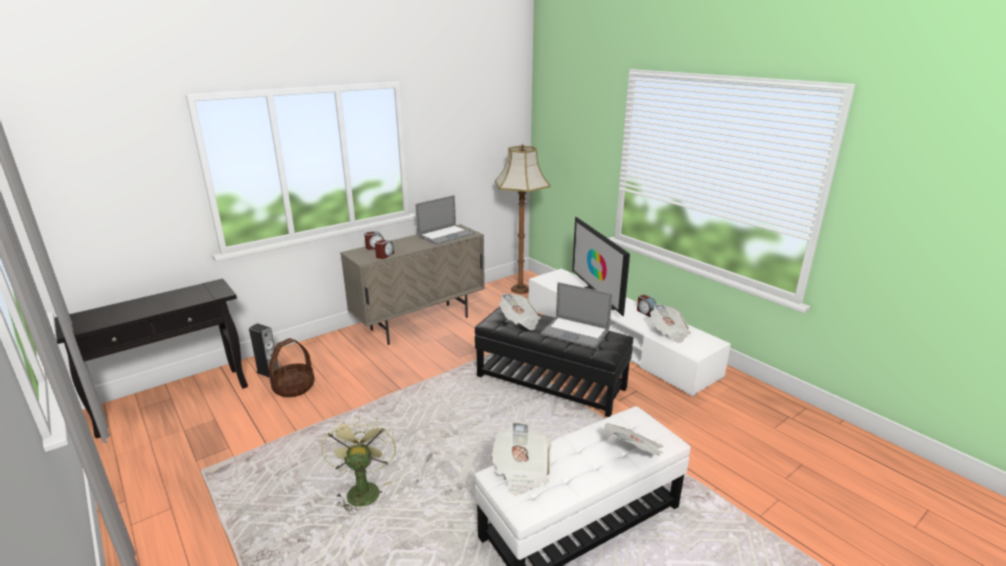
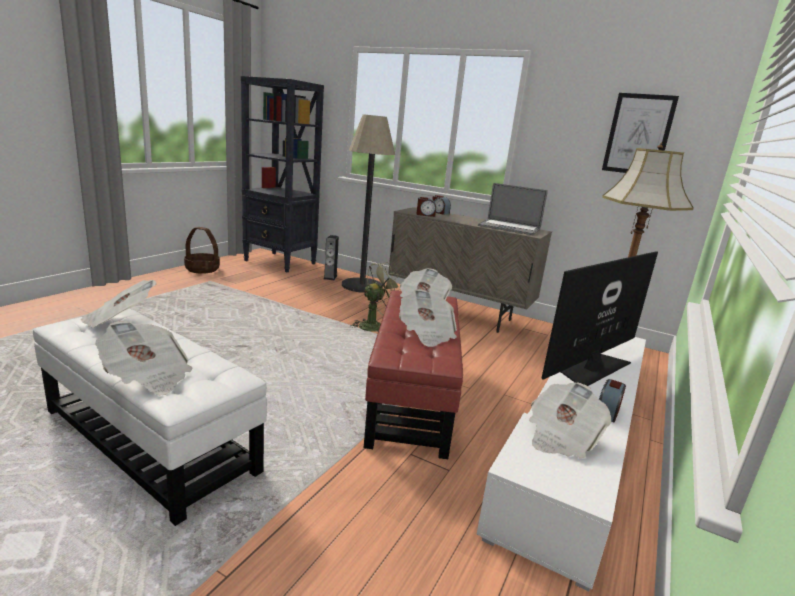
camera: 65 degrees right, 5 degrees down
black console table [54,279,248,438] -> black bookcase [241,76,324,272]
basket [269,338,314,397] -> basket moved to [184,227,220,274]
green fan [321,415,396,515] -> green fan moved to [353,262,400,332]
black ottoman [475,307,633,417] -> red ottoman [364,290,463,459]
laptop [540,282,612,349] -> newspaper [399,289,457,347]
none -> floor lamp [342,114,395,293]
none -> picture [602,93,679,173]

